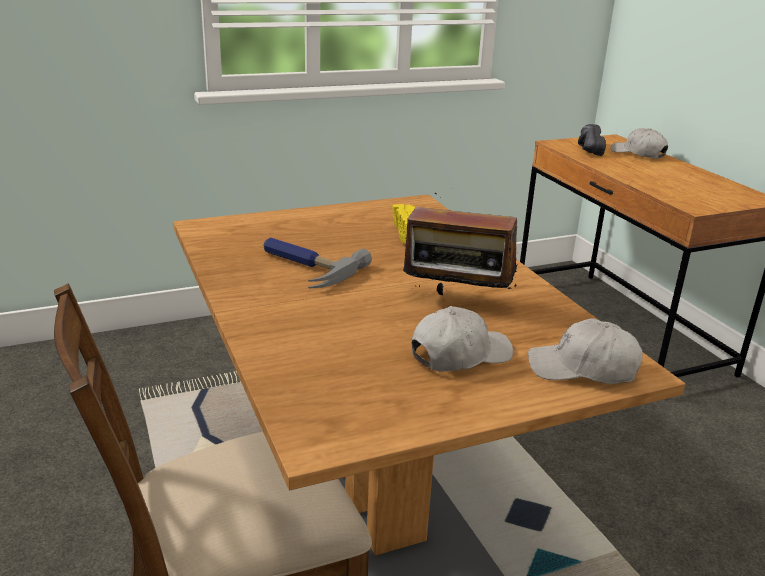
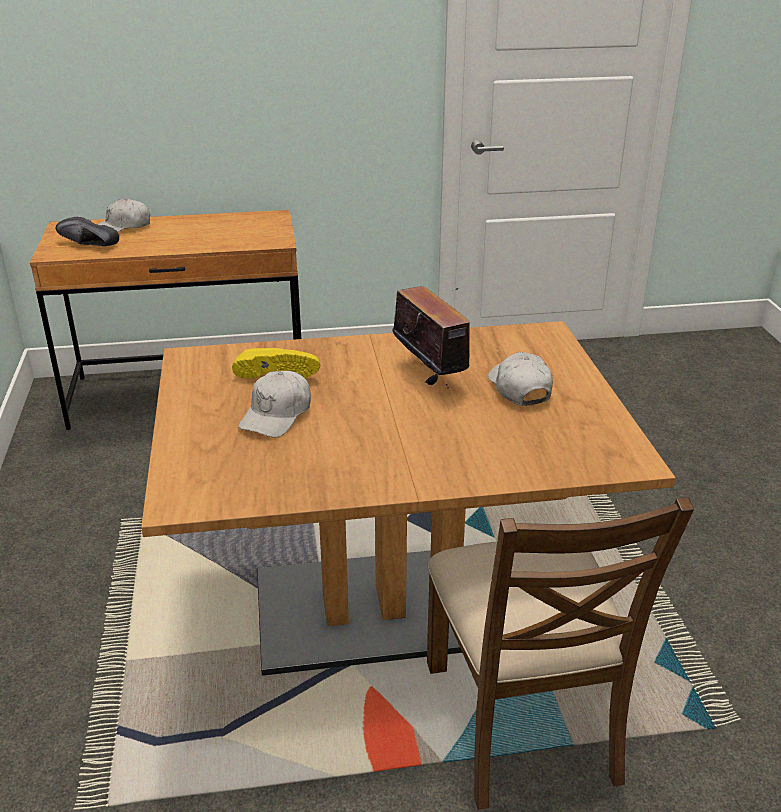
camera: 75 degrees left, 5 degrees up
hammer [263,237,372,288] -> none
radio [403,188,518,295] -> radio turned 60 degrees counterclockwise [392,286,470,388]
white cap [528,318,643,384] -> white cap moved to [238,371,311,437]

